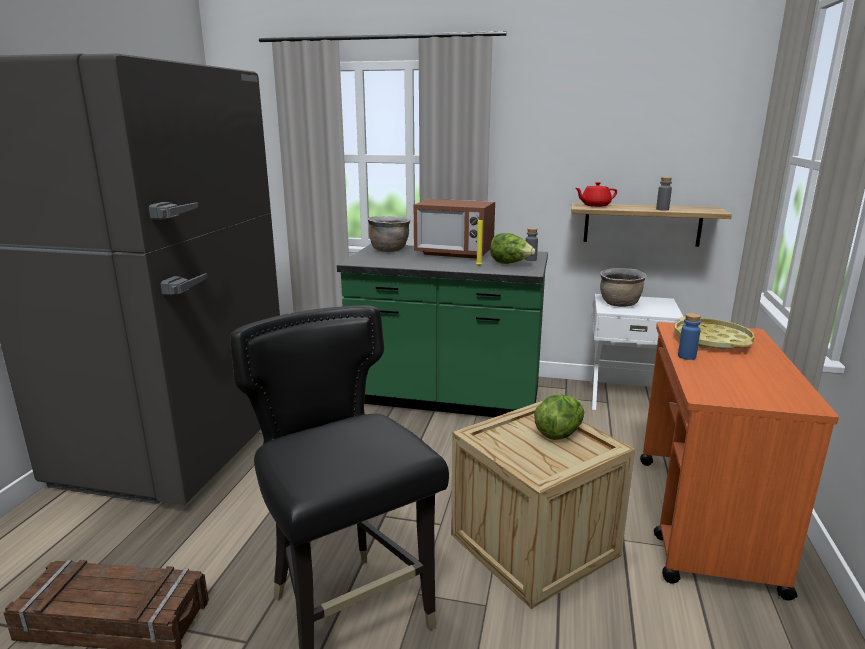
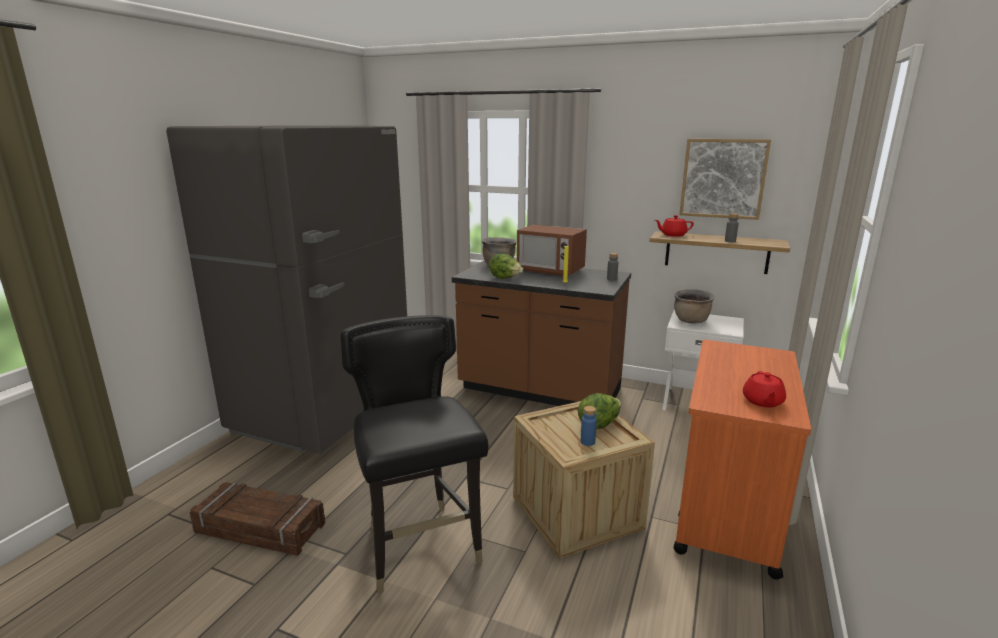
camera: 10 degrees right, 0 degrees up
green counter [337,244,548,417] -> brown counter [452,260,631,406]
lettuce [490,233,535,264] -> lettuce moved to [489,254,523,279]
yellow tray [674,317,755,350] -> none
blue bottle [678,313,701,360] -> blue bottle moved to [581,406,597,446]
none -> picture [679,139,771,220]
none -> red teapot [743,371,786,408]

